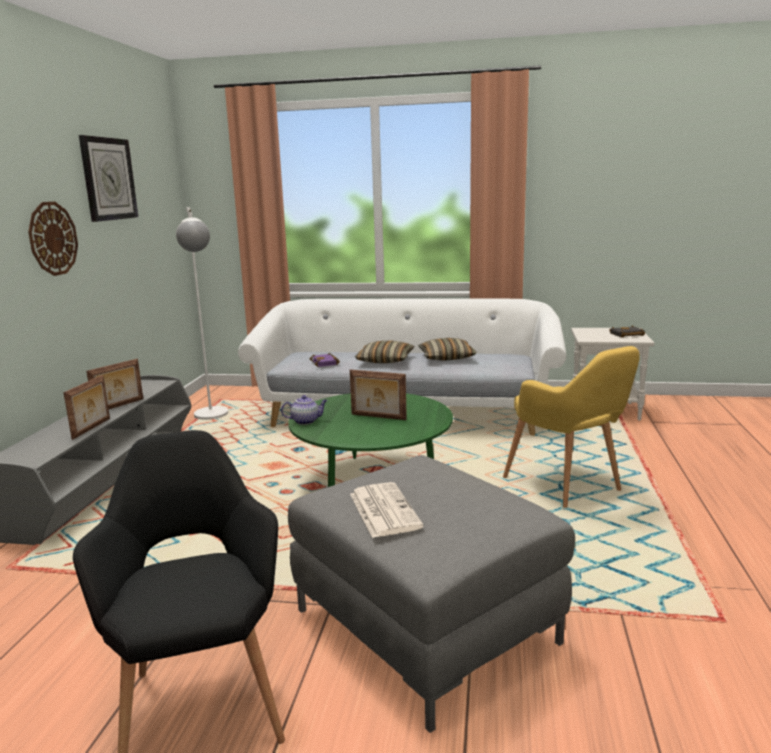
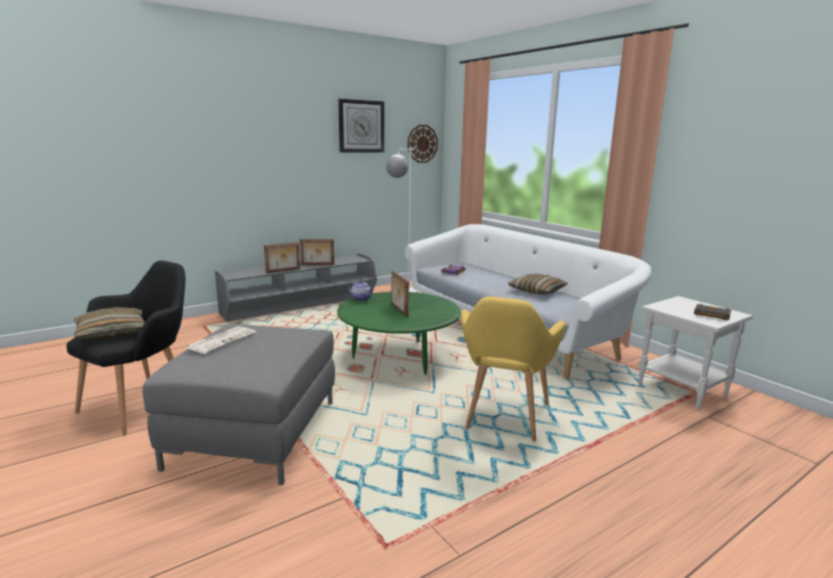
camera: 45 degrees right, 0 degrees up
wall clock [28,202,78,276] -> wall clock moved to [408,125,438,163]
pillow [355,341,414,363] -> pillow moved to [73,307,145,339]

